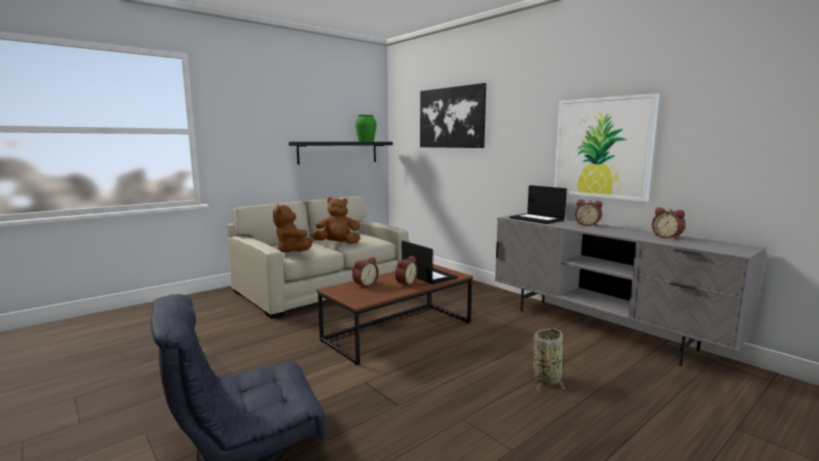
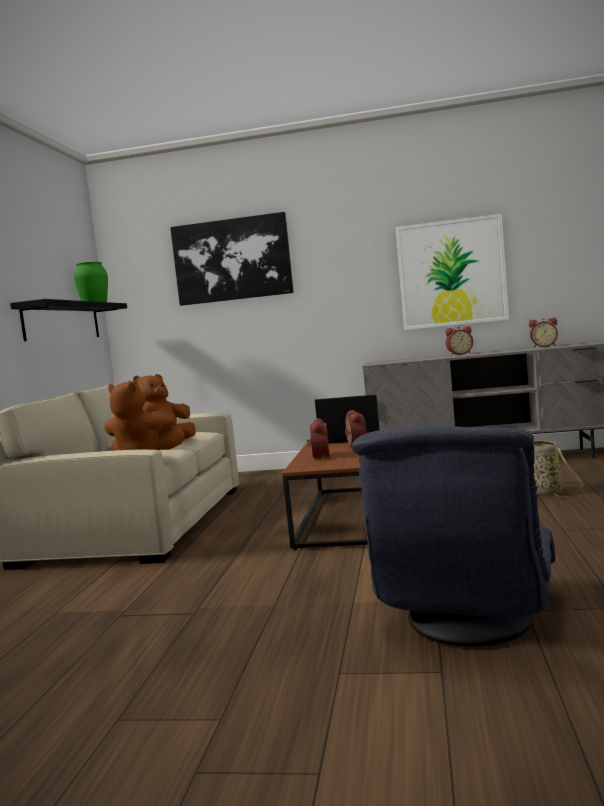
camera: 40 degrees left, 5 degrees down
laptop [510,185,567,224] -> none

